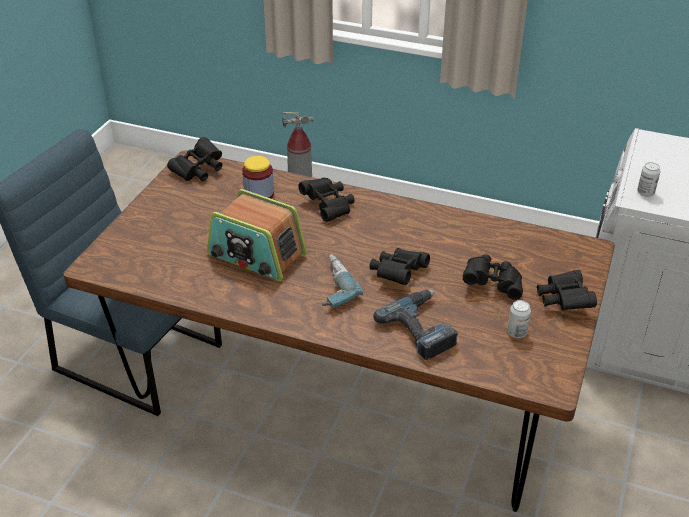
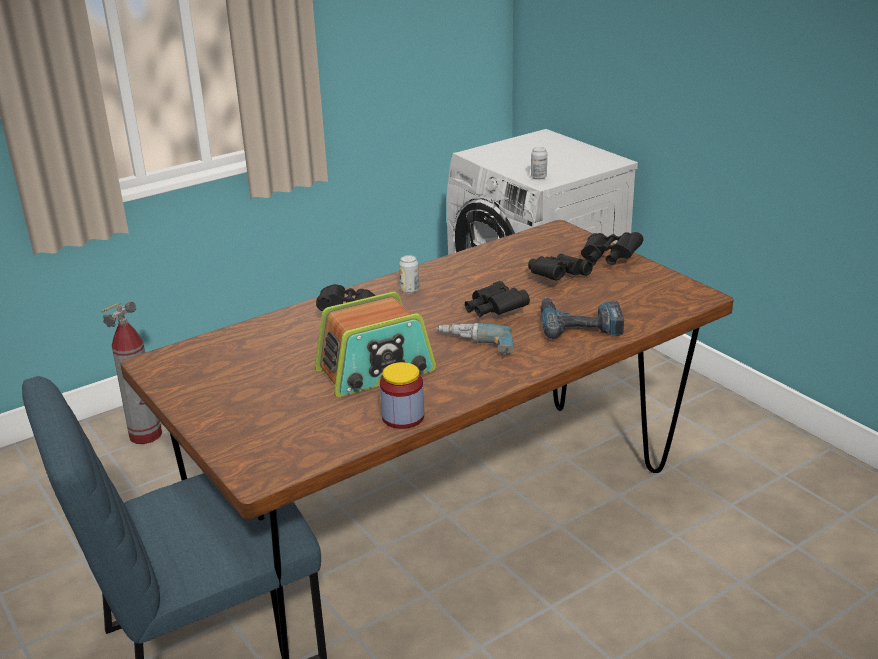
camera: 55 degrees left, 10 degrees down
black binoculars [167,137,223,181] -> none
jar [242,156,274,198] -> jar moved to [380,362,424,429]
can [507,300,531,338] -> can moved to [399,255,419,293]

